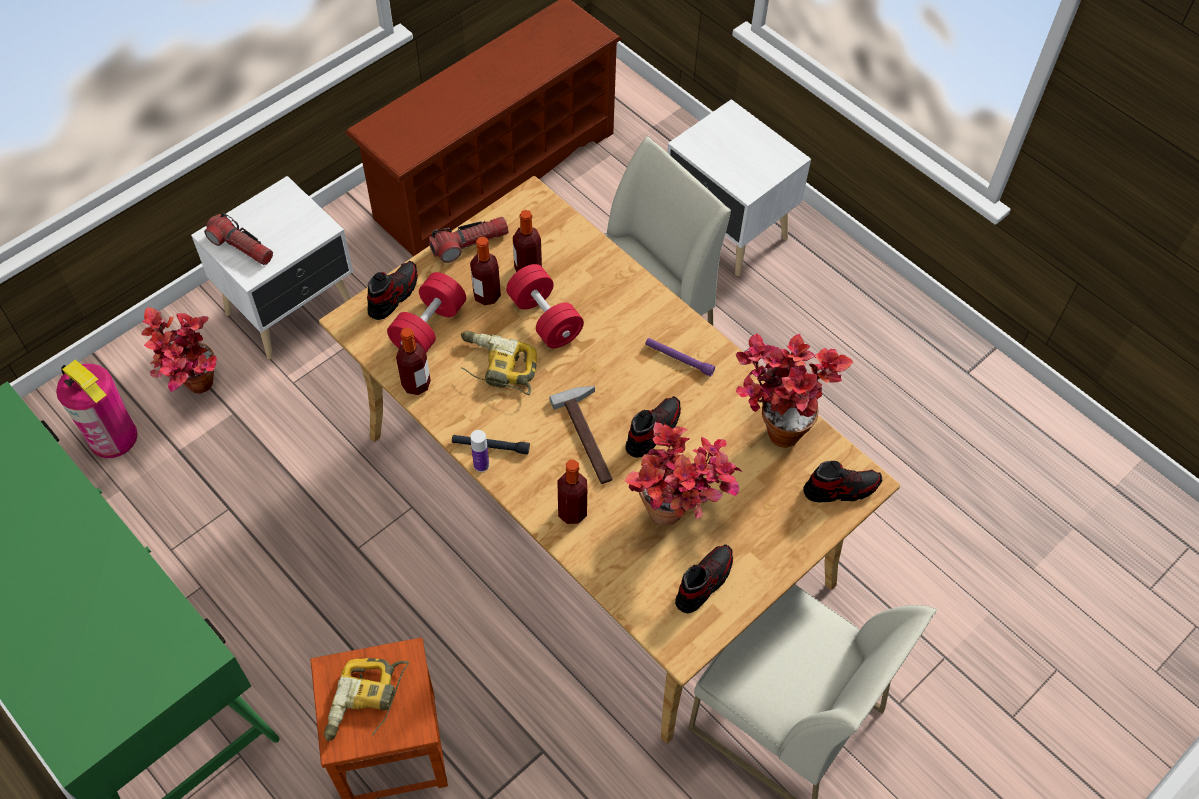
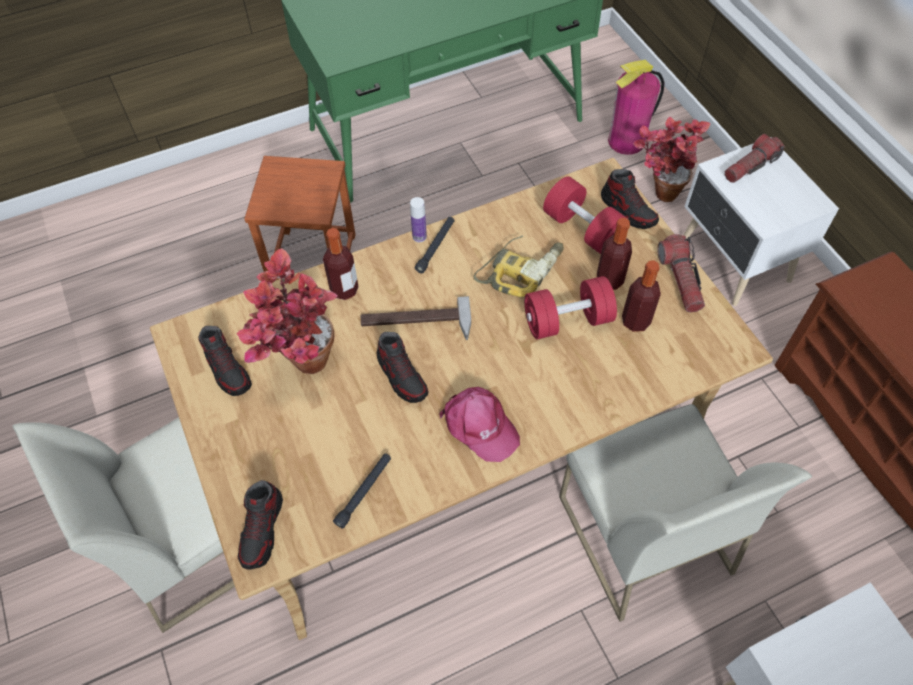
camera: 110 degrees right, 0 degrees up
power drill [324,658,409,741] -> none
bottle [396,328,431,395] -> none
purple flashlight [646,338,715,377] -> pink cap [440,387,520,462]
potted plant [736,333,853,448] -> black flashlight [333,454,391,529]

